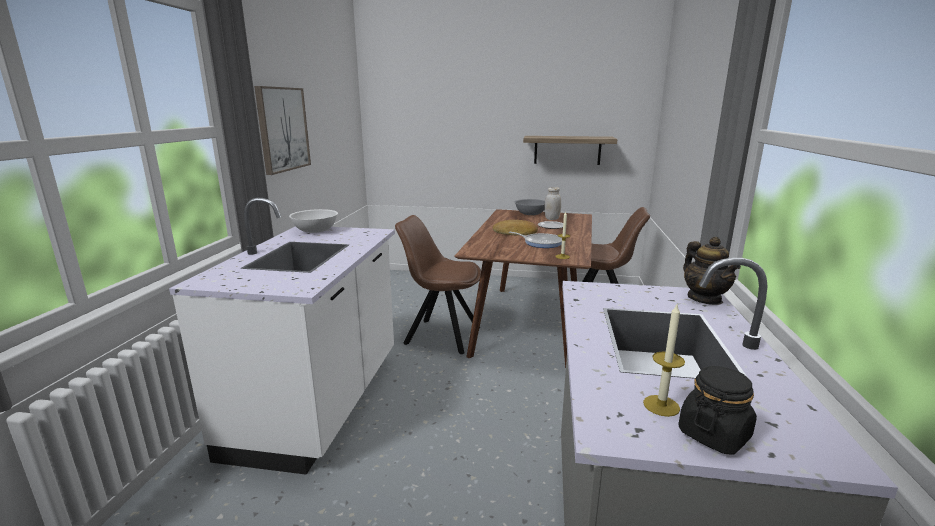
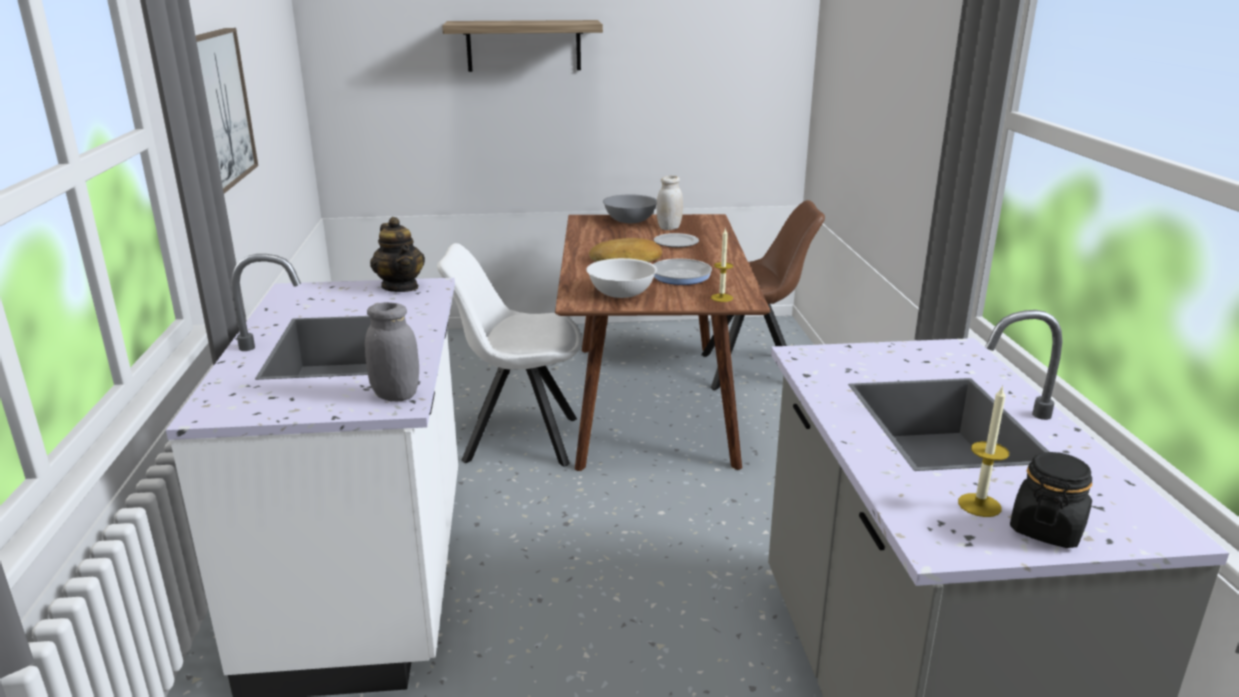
camera: 15 degrees left, 5 degrees up
white bowl [289,209,338,233] -> white bowl moved to [586,258,657,298]
brown chair [395,215,481,354] -> white chair [437,243,582,466]
shelf [523,136,618,165] -> shelf moved to [442,20,603,72]
teapot [683,237,741,305] -> teapot moved to [370,217,425,292]
none -> grey jar [365,302,419,402]

